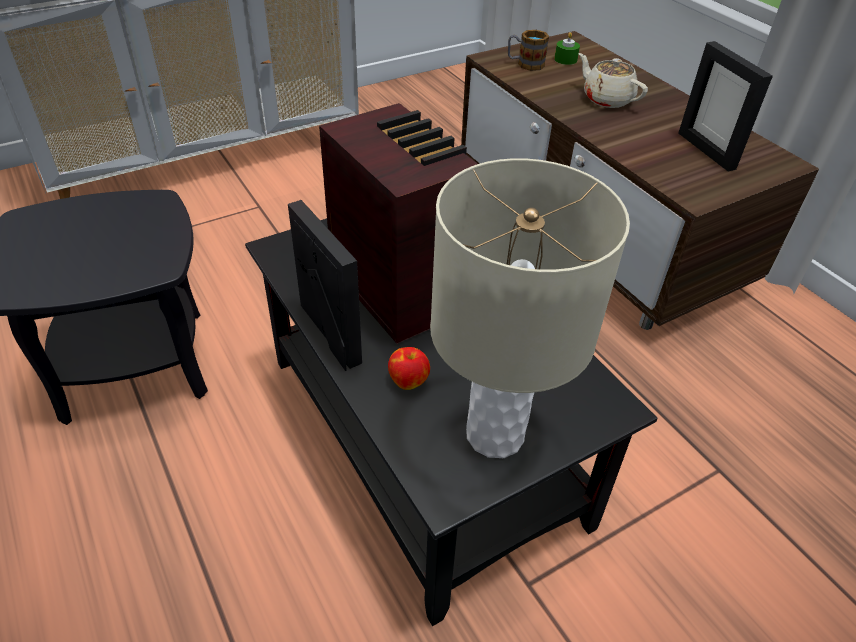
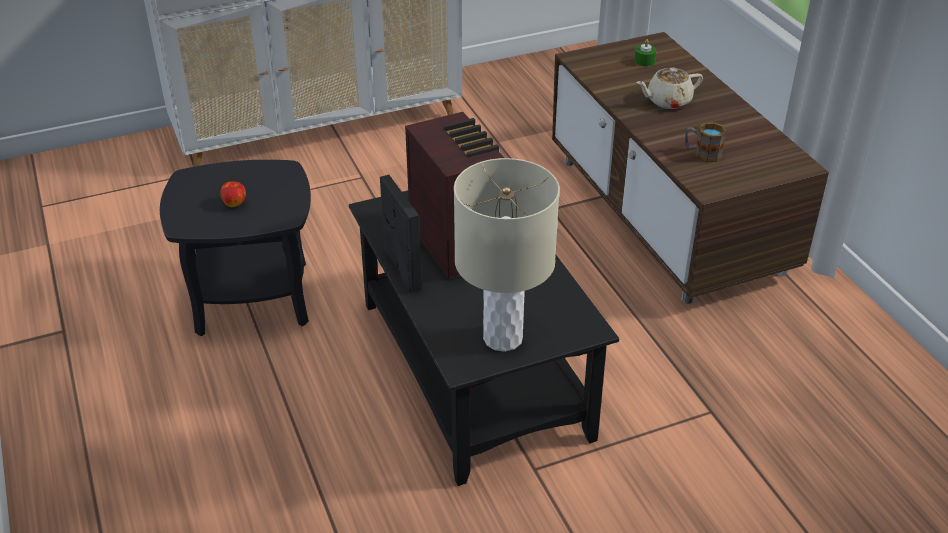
camera: 10 degrees right, 5 degrees down
apple [388,347,430,390] -> apple moved to [220,182,246,207]
mug [508,30,549,71] -> mug moved to [685,122,727,162]
beige teapot [579,53,648,108] -> beige teapot turned 75 degrees counterclockwise [636,68,703,109]
picture frame [678,41,773,171] -> none

